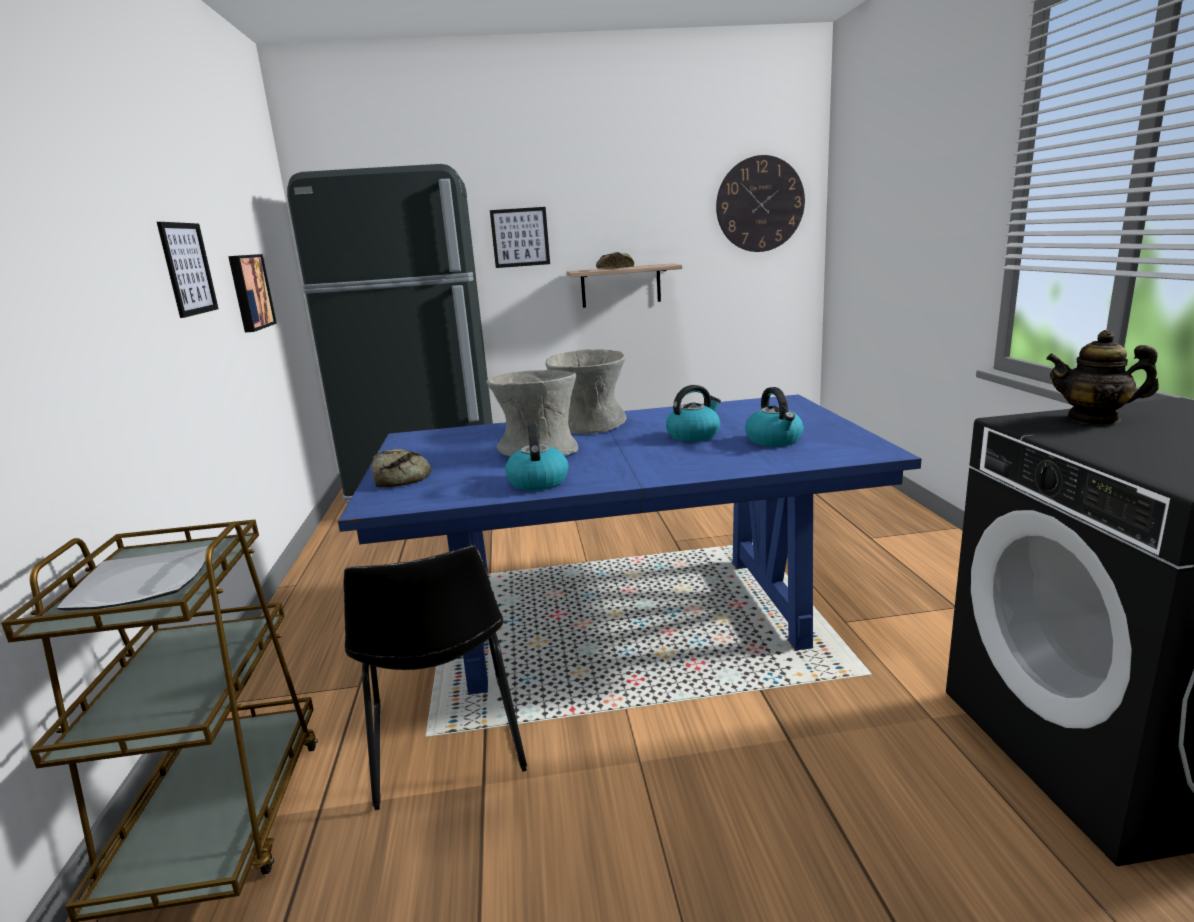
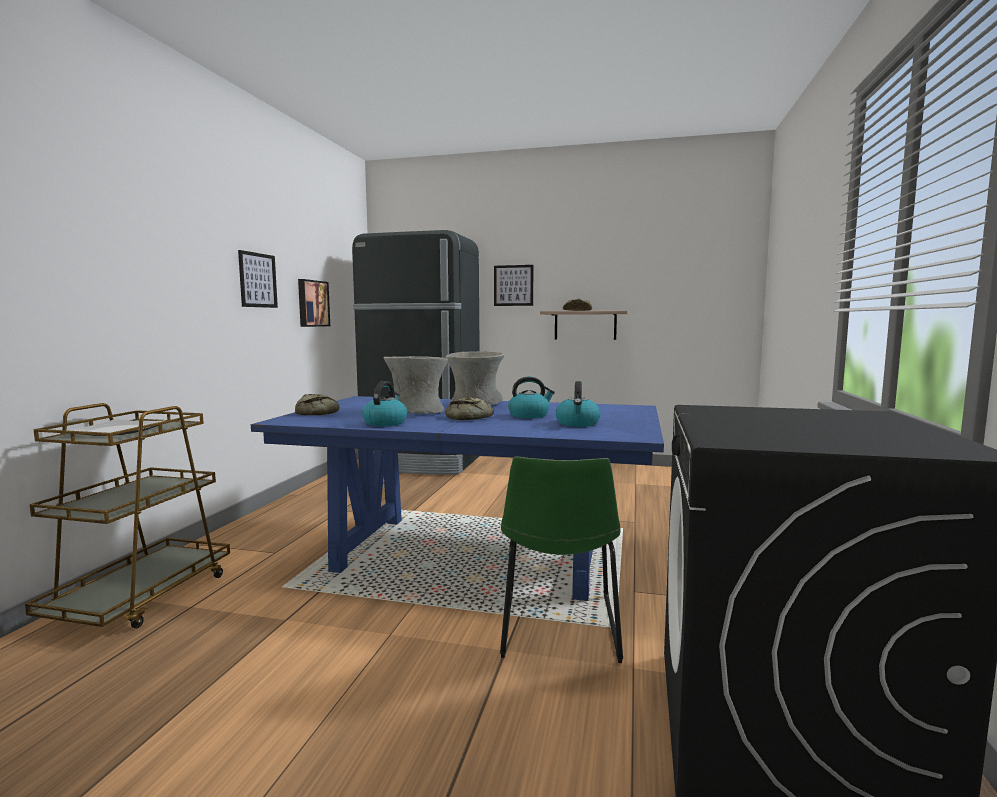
camera: 20 degrees right, 10 degrees down
black chair [343,545,527,810] -> none
wall clock [716,155,805,252] -> none
teapot [1046,330,1159,425] -> none
none -> bread [445,397,494,420]
none -> green chair [500,457,623,663]

